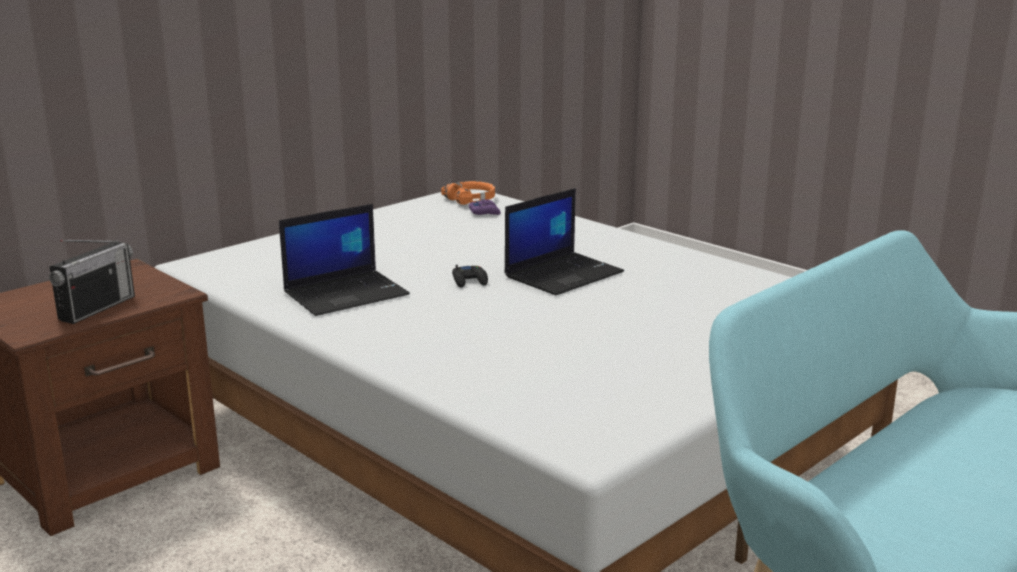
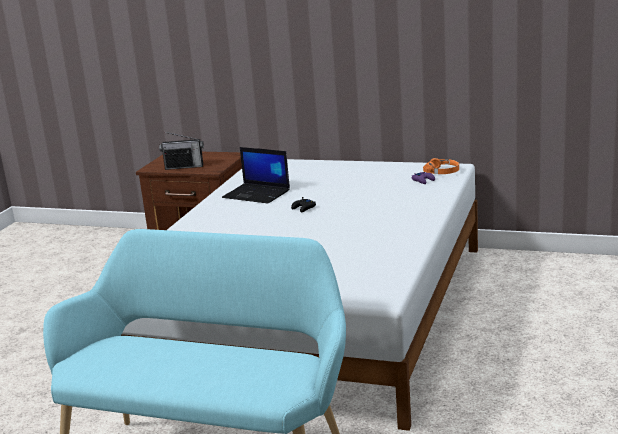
camera: 65 degrees right, 0 degrees up
laptop [504,188,624,295] -> none

